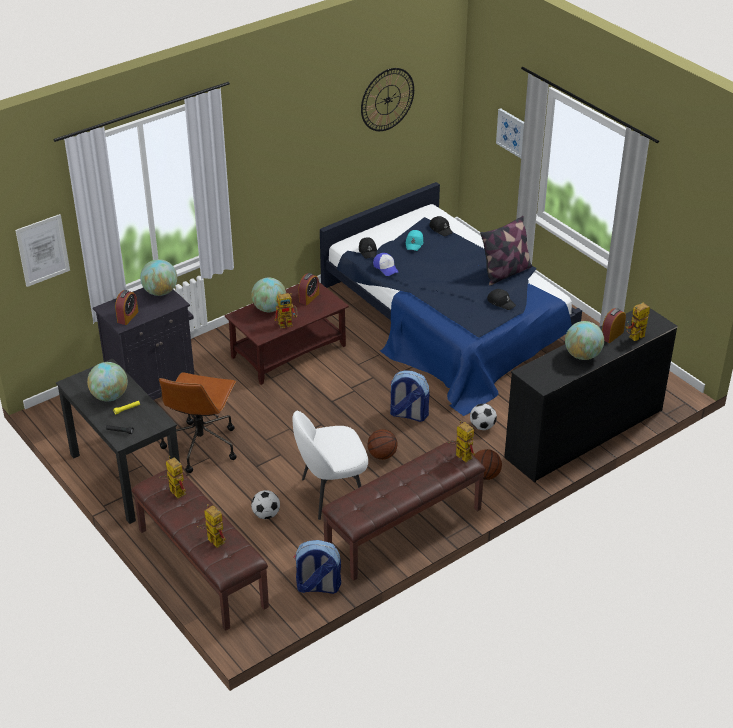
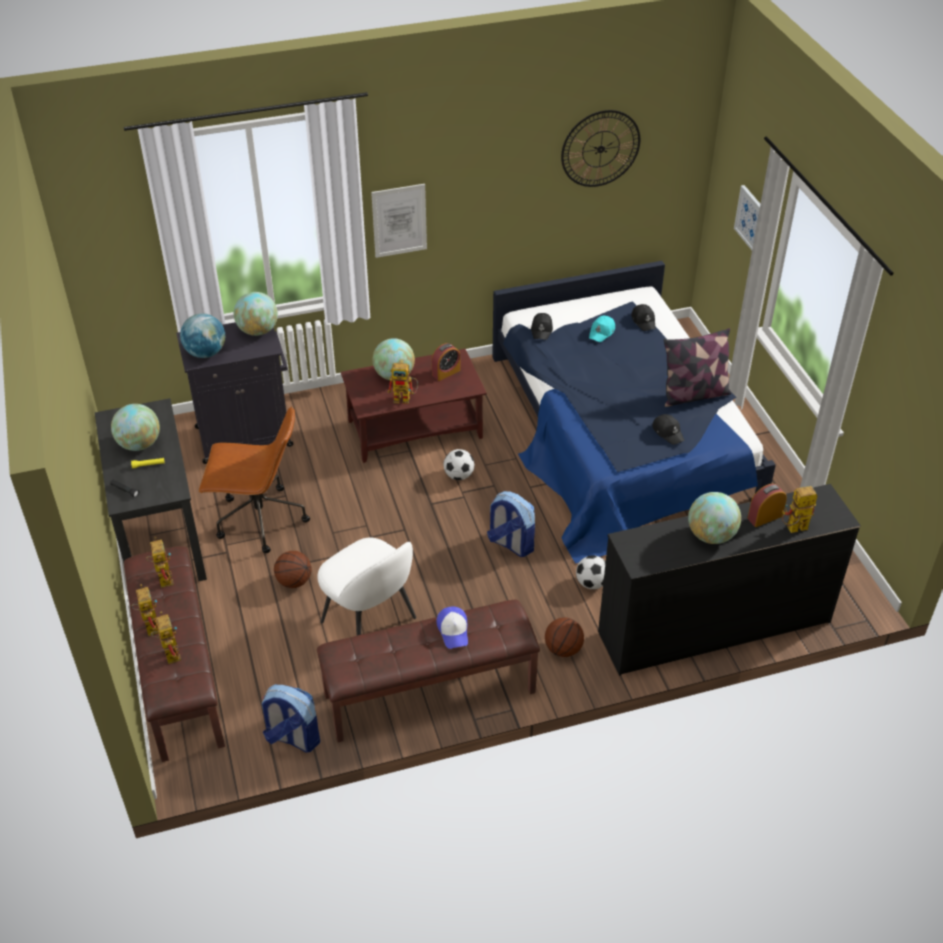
camera: 20 degrees right, 5 degrees up
picture [15,214,70,287] -> picture moved to [371,184,427,258]
alarm clock [115,290,138,325] -> globe [180,313,225,358]
brown office chair [159,372,237,473] -> brown office chair turned 120 degrees counterclockwise [199,406,310,553]
football [251,490,280,519] -> football moved to [444,449,475,480]
white chair [292,411,368,520] -> white chair turned 135 degrees counterclockwise [317,538,416,636]
basketball [367,429,398,460] -> basketball moved to [274,551,312,588]
cap [373,253,398,276] -> cap moved to [437,607,468,649]
toy robot [448,421,475,462] -> toy robot moved to [131,584,158,636]

